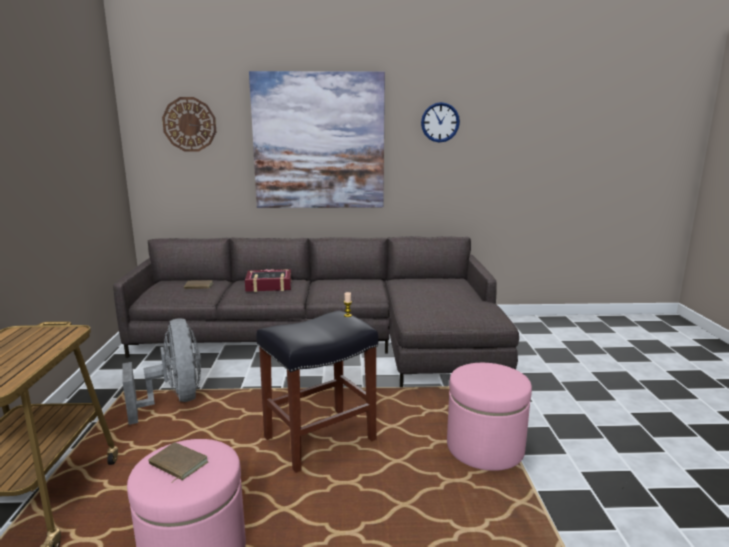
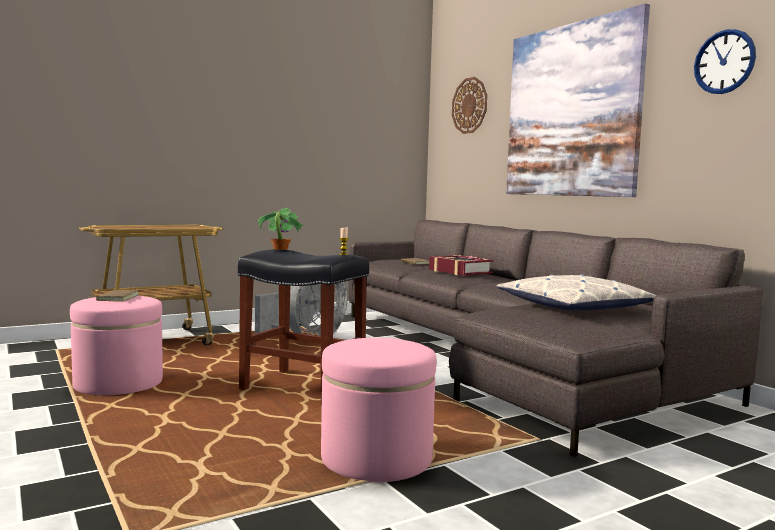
camera: 60 degrees right, 10 degrees down
none -> potted plant [258,208,304,250]
none -> pillow [497,274,657,310]

